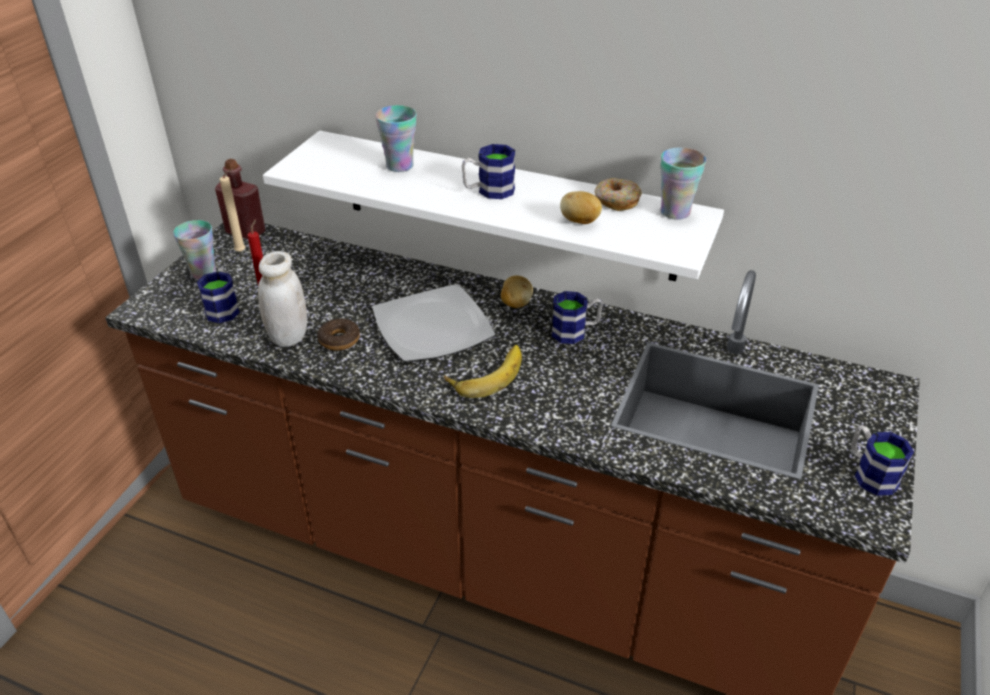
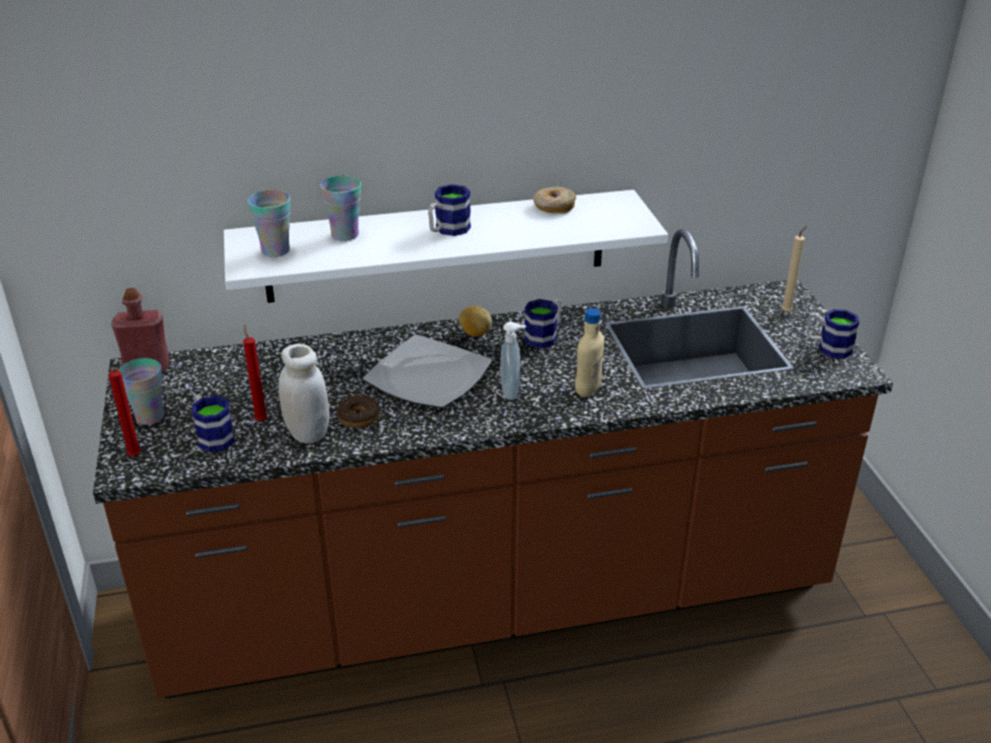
camera: 35 degrees left, 5 degrees down
beige candle [219,169,246,252] -> beige candle moved to [781,226,807,313]
banana [444,345,522,398] -> soap dispenser [500,322,526,400]
potato [560,191,602,224] -> none
cup [661,147,706,220] -> cup moved to [248,190,290,257]
none -> red candle [107,369,141,457]
none -> beige bottle [575,308,604,397]

